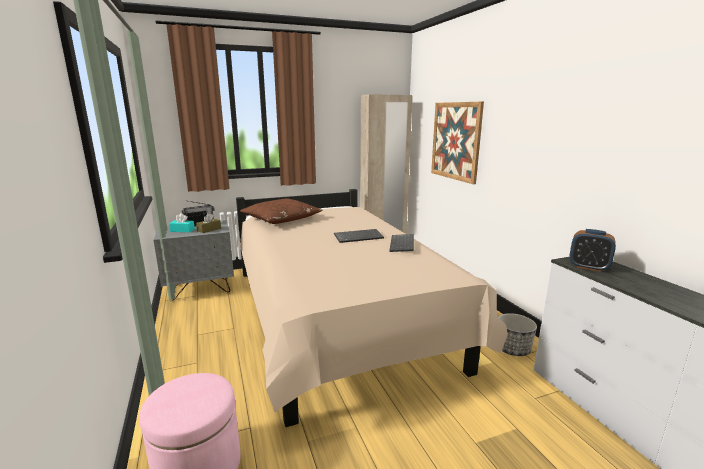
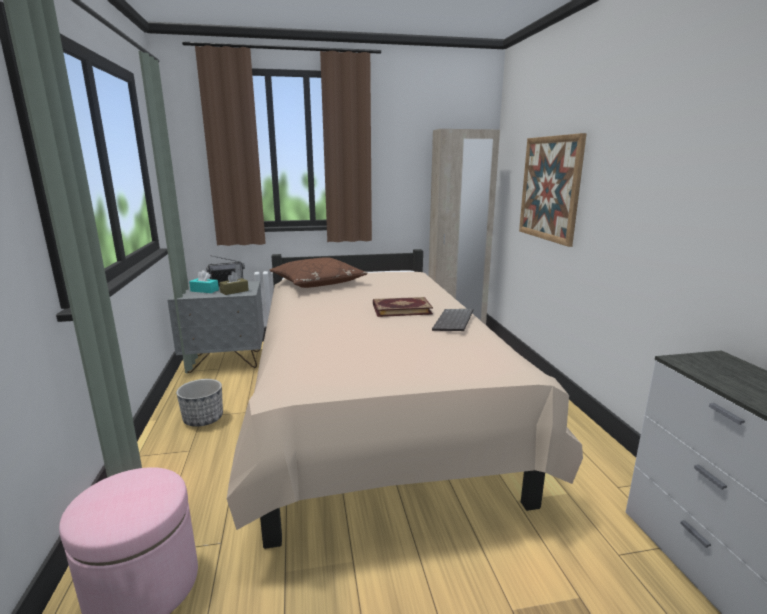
camera: 10 degrees right, 0 degrees up
keyboard [334,229,384,243] -> book [373,297,433,317]
planter [498,313,537,356] -> planter moved to [176,379,223,427]
alarm clock [569,229,616,272] -> none

